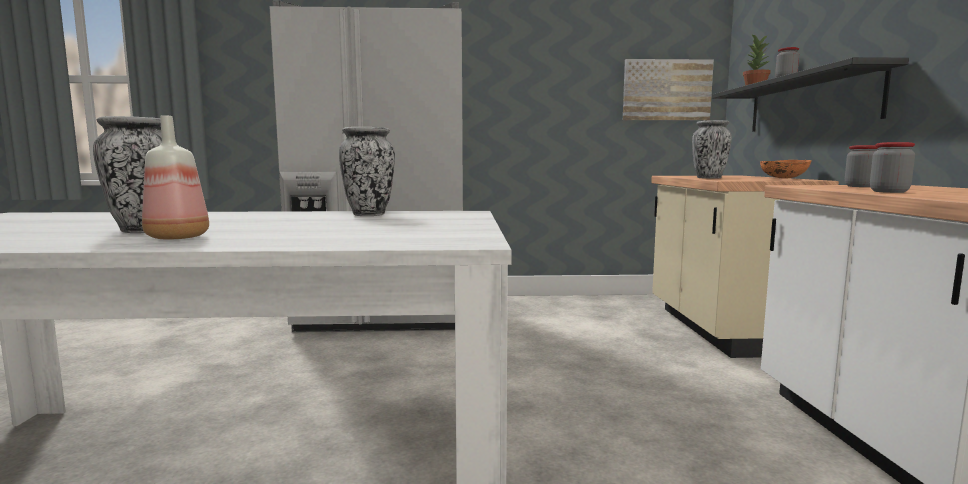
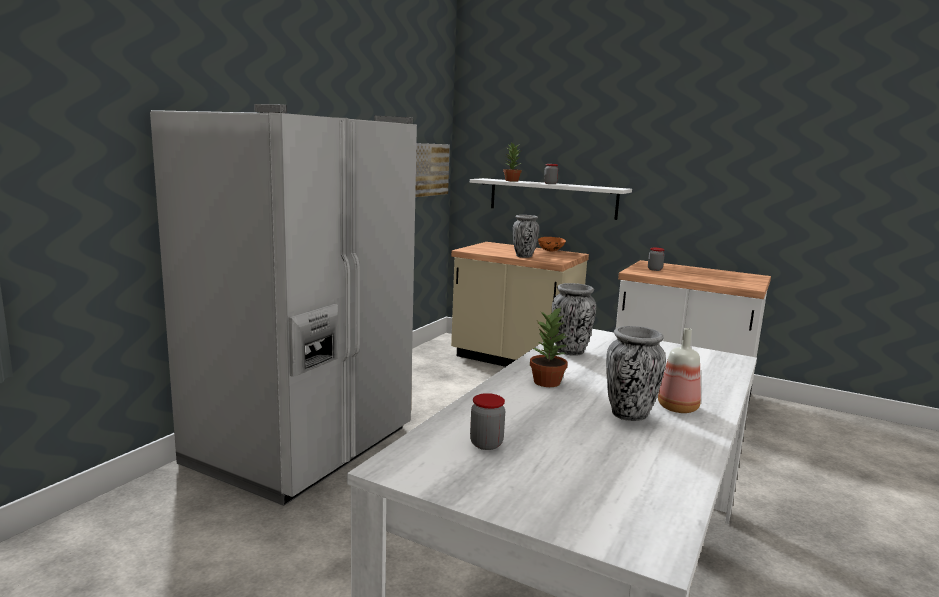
camera: 60 degrees left, 5 degrees up
black shelf [712,57,909,132] -> white shelf [470,178,632,220]
jar [870,142,915,193] -> jar moved to [470,393,505,450]
none -> potted plant [530,307,568,387]

